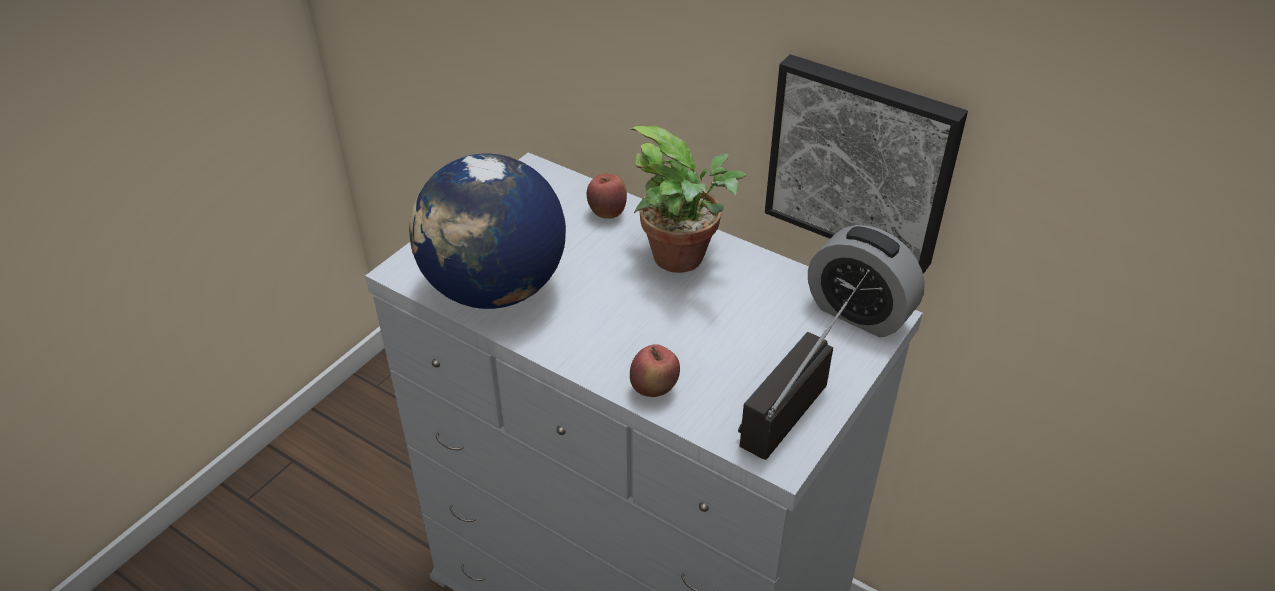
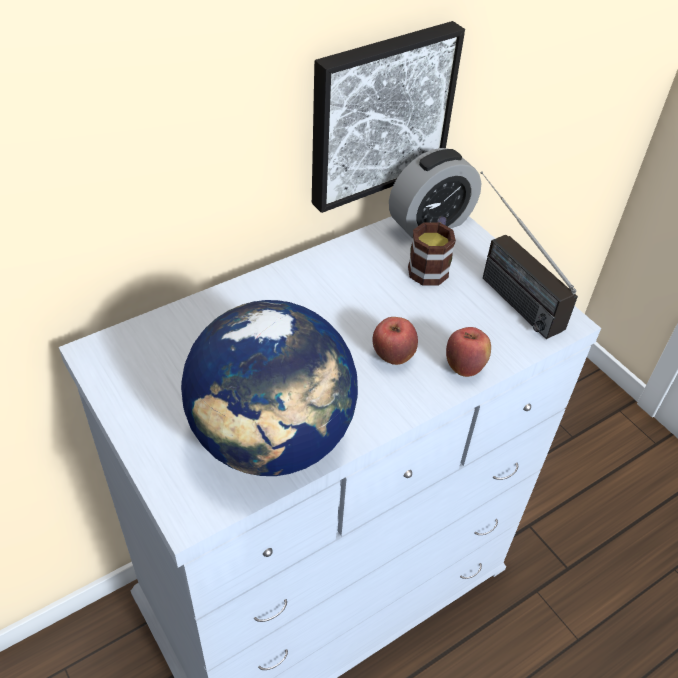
camera: 70 degrees left, 5 degrees up
apple [587,174,627,219] -> apple moved to [372,317,418,365]
potted plant [630,126,746,273] -> none
none -> mug [408,217,456,286]

